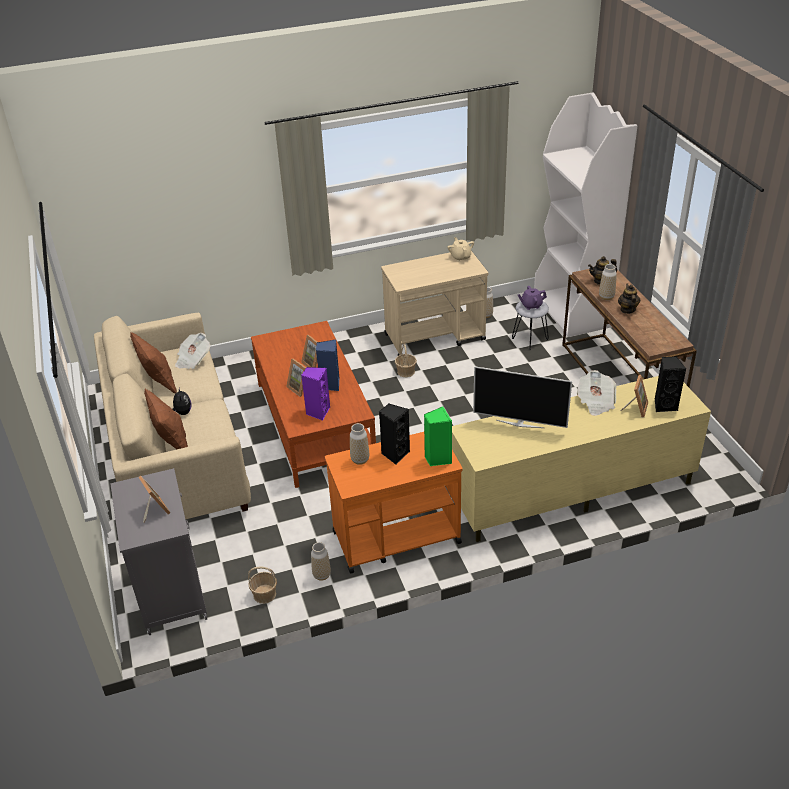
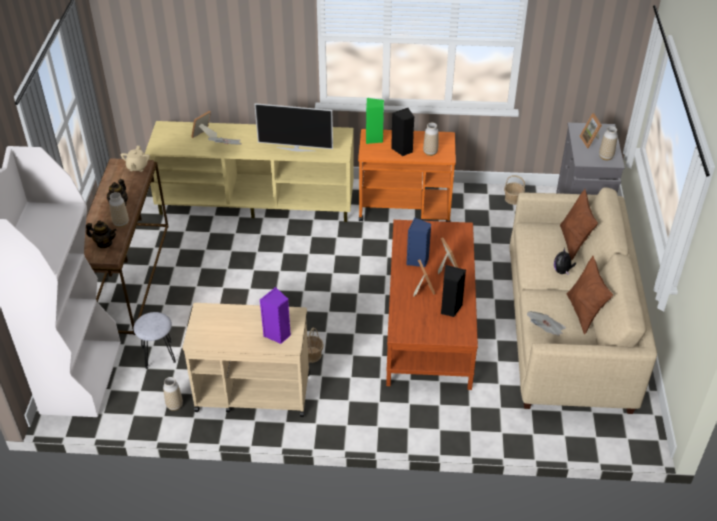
camera: 160 degrees left, 5 degrees up
purple speaker [301,367,330,420] -> purple speaker moved to [260,287,291,344]
vase [311,542,331,581] -> vase moved to [599,126,618,161]
beige teapot [447,237,474,262] -> beige teapot moved to [121,146,150,172]
television [473,366,572,428] -> television turned 150 degrees clockwise [255,103,333,151]
purple teapot [518,286,547,310] -> none
black speaker [655,356,686,412] -> black speaker moved to [441,265,466,317]

